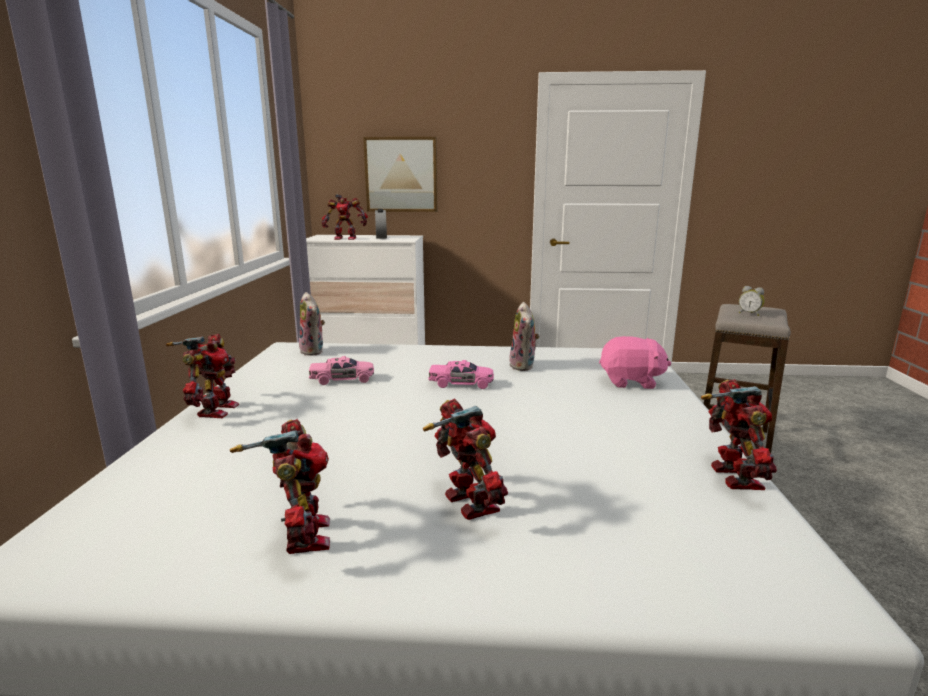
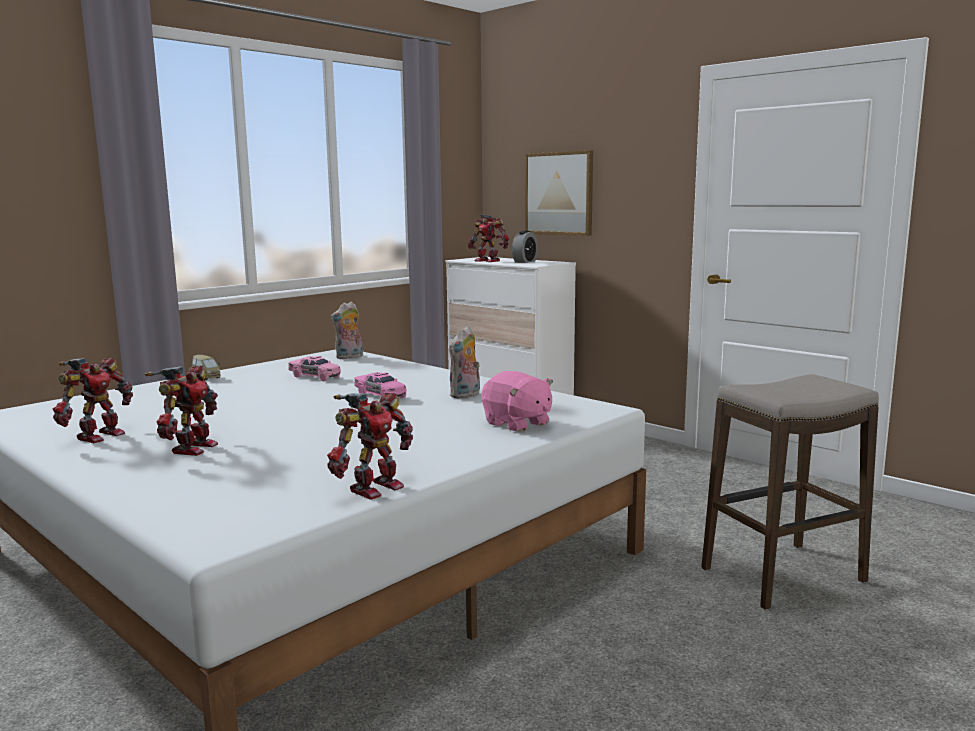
camera: 40 degrees right, 5 degrees down
toy robot [166,334,239,418] -> toy car [192,355,221,381]
plush toy [299,292,325,356] -> plush toy turned 45 degrees clockwise [330,302,363,359]
alarm clock [739,286,765,316] -> none

